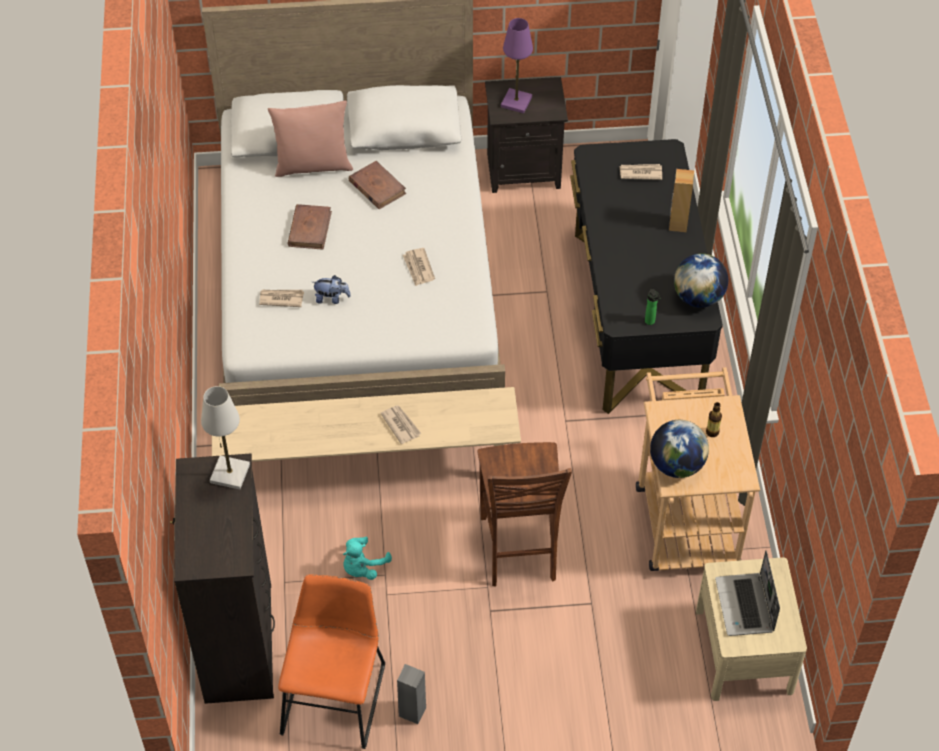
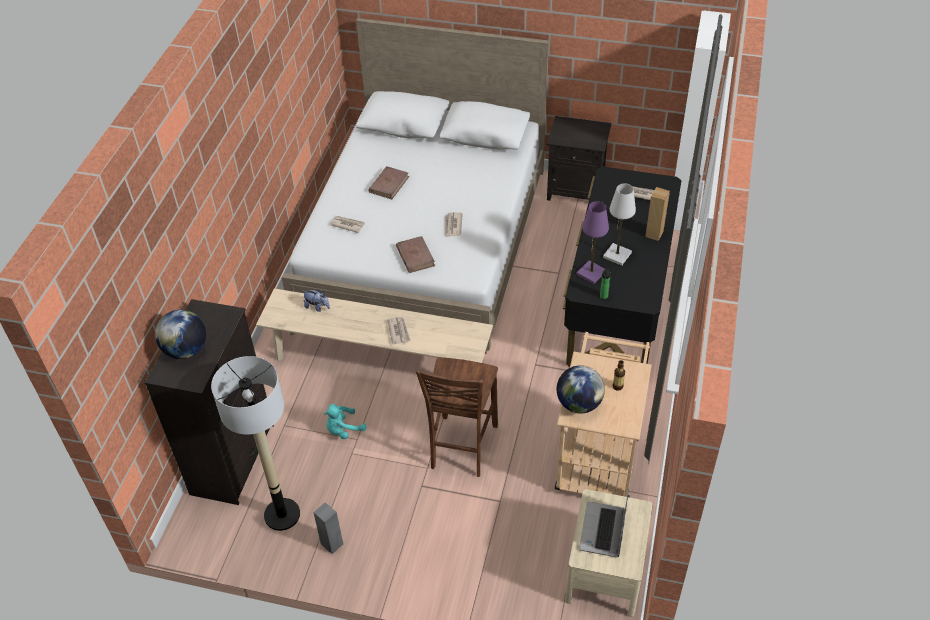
camera: 20 degrees right, 5 degrees down
white table lamp [201,386,250,489] -> white table lamp moved to [603,183,636,266]
pink pillow [268,100,353,177] -> none
orange chair [278,575,385,749] -> floor lamp [211,356,300,531]
plush toy [313,275,351,304] -> plush toy moved to [304,290,330,312]
brown book [349,161,406,209] -> brown book moved to [396,236,435,273]
purple table lamp [501,18,533,113] -> purple table lamp moved to [576,201,609,284]
globe [674,253,728,308] -> globe moved to [155,310,206,359]

